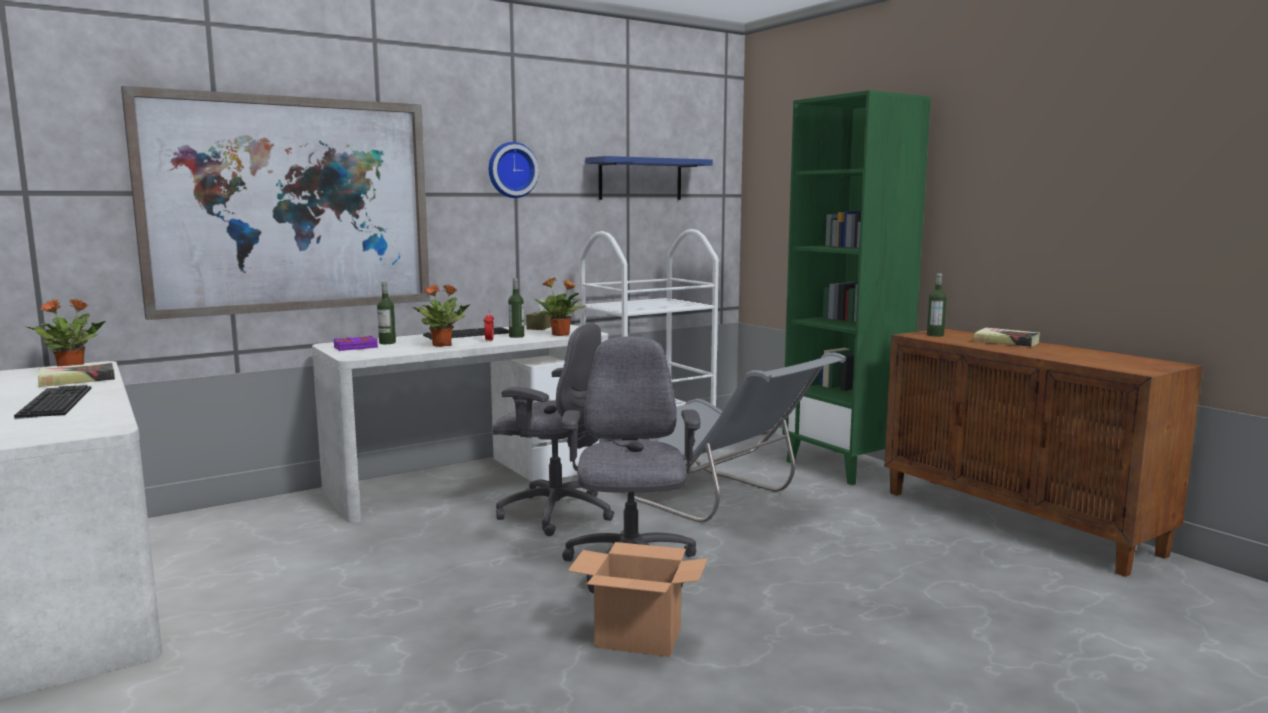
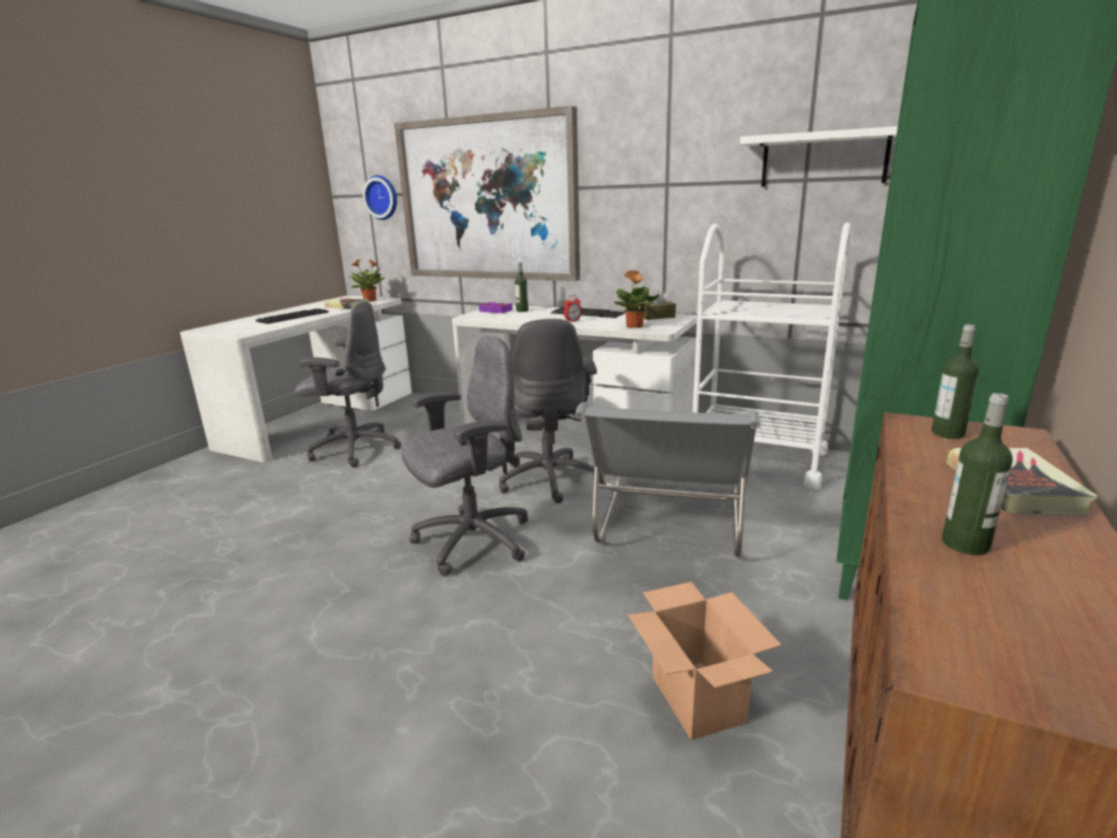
camera: 60 degrees right, 10 degrees up
potted plant [412,284,470,347] -> none
wall clock [489,142,539,198] -> wall clock moved to [362,175,397,220]
bottle [508,278,524,338] -> bottle moved to [942,393,1013,555]
cardboard box [568,542,707,657] -> cardboard box moved to [628,582,782,740]
blue shelf [585,156,713,200] -> white shelf [740,126,898,187]
none -> grey office chair [295,301,401,468]

